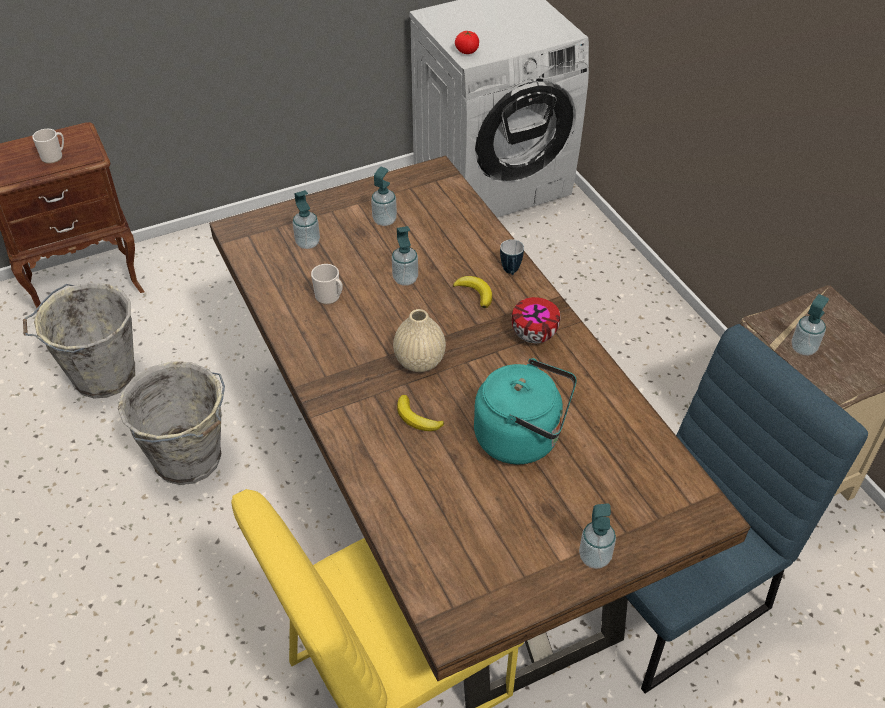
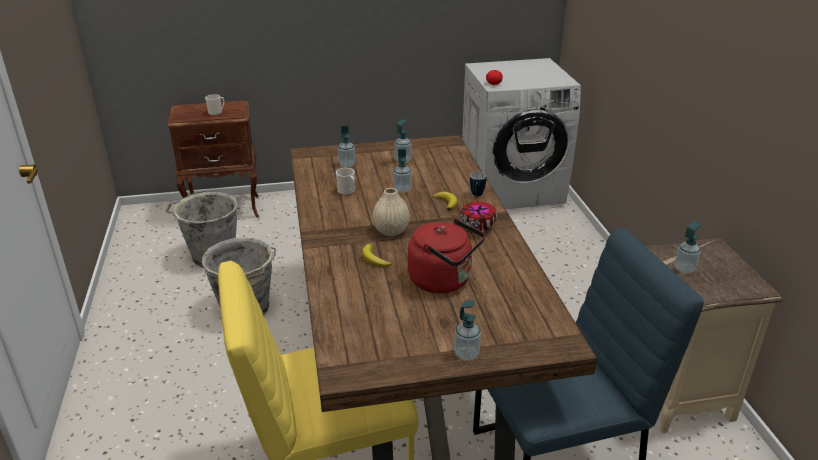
camera: 15 degrees right, 15 degrees down
turquoise kettle [474,358,577,464] -> red kettle [408,219,485,293]

